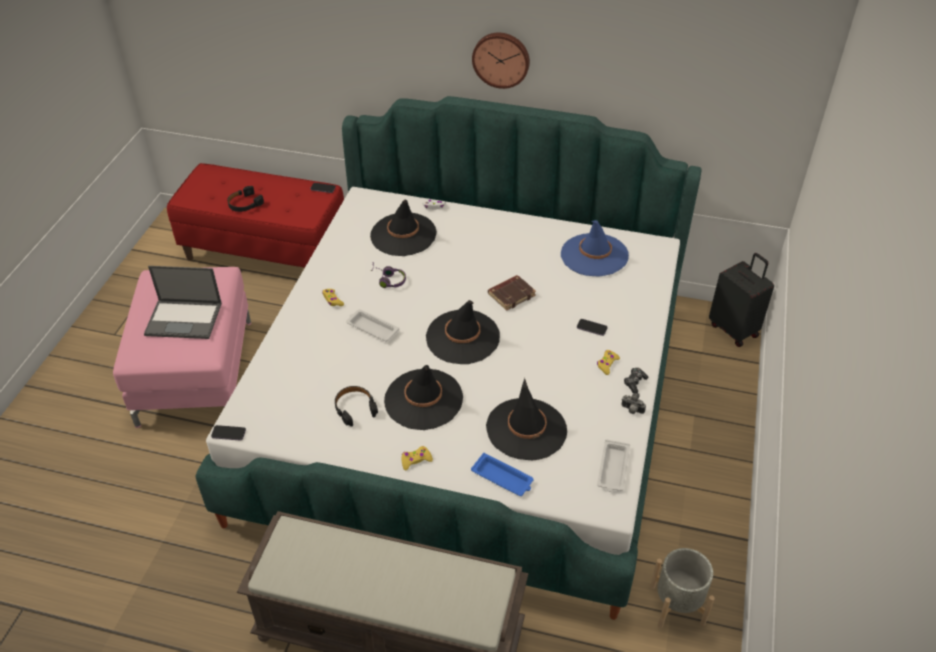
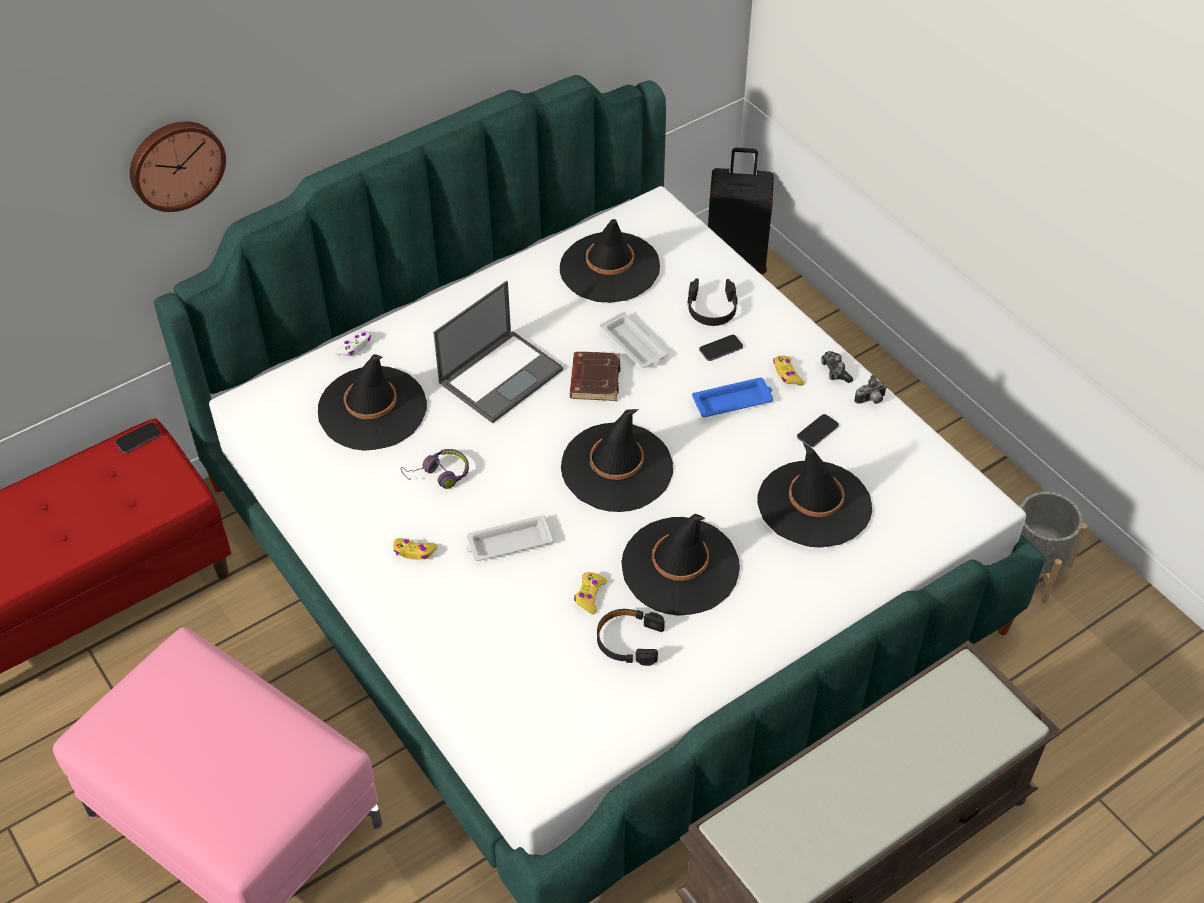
camera: 50 degrees left, 5 degrees up
laptop [144,266,222,339] -> laptop moved to [433,281,563,423]
phone [211,425,246,440] -> phone moved to [797,414,839,448]
black headphones [227,186,264,212] -> black headphones moved to [687,278,738,326]
yellow game controller [401,446,433,470] -> yellow game controller moved to [574,572,607,614]
blue tray [471,453,534,496] -> blue tray moved to [692,378,773,417]
wall clock [472,33,530,89] -> wall clock moved to [130,121,226,212]
blue hat [561,220,629,277] -> black hat [560,219,660,303]
white tray [597,439,630,492] -> white tray moved to [600,312,668,368]

